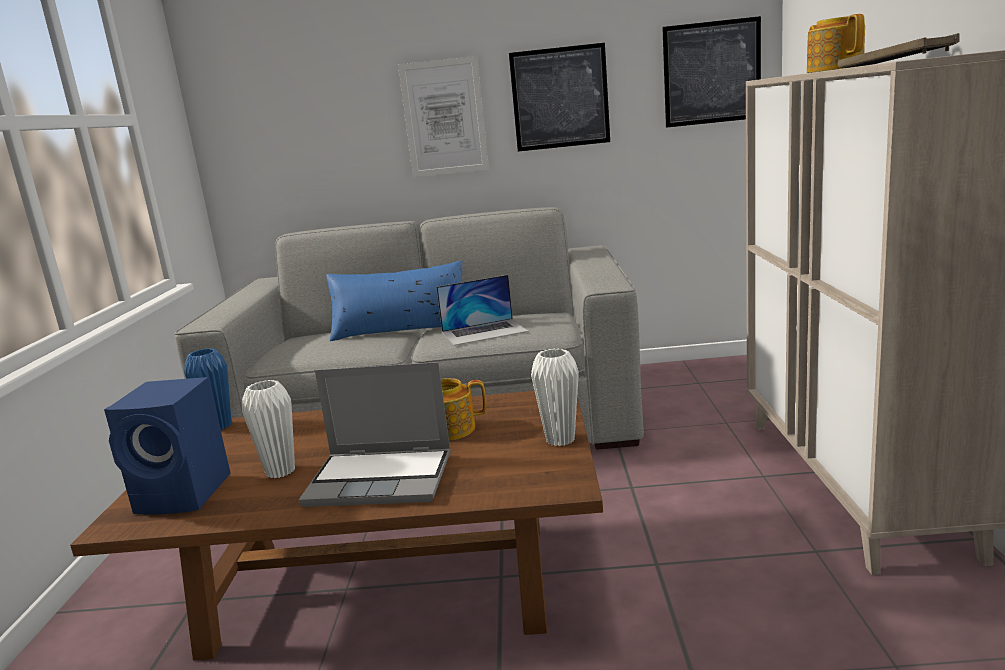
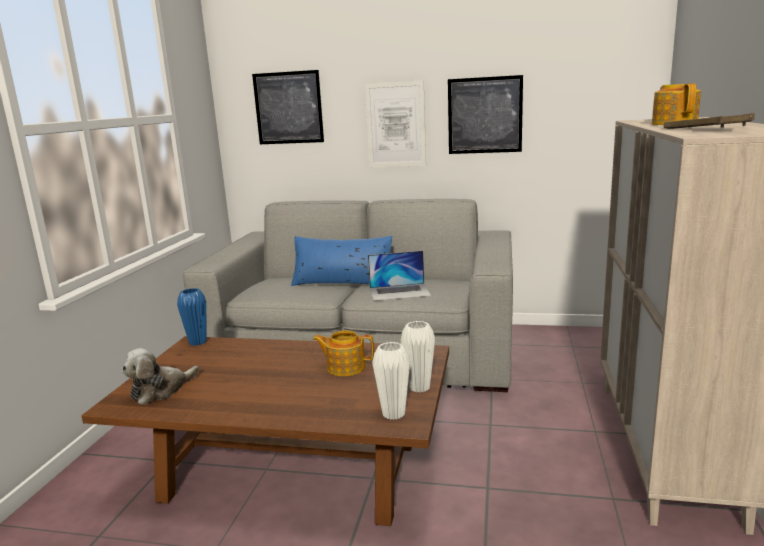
camera: 10 degrees right, 0 degrees up
blue speaker [104,377,231,514] -> plush toy [122,348,199,405]
white vase [242,380,295,478] -> white vase moved to [372,342,410,420]
laptop [299,362,451,507] -> none
picture [662,16,761,128] -> picture moved to [252,70,324,144]

